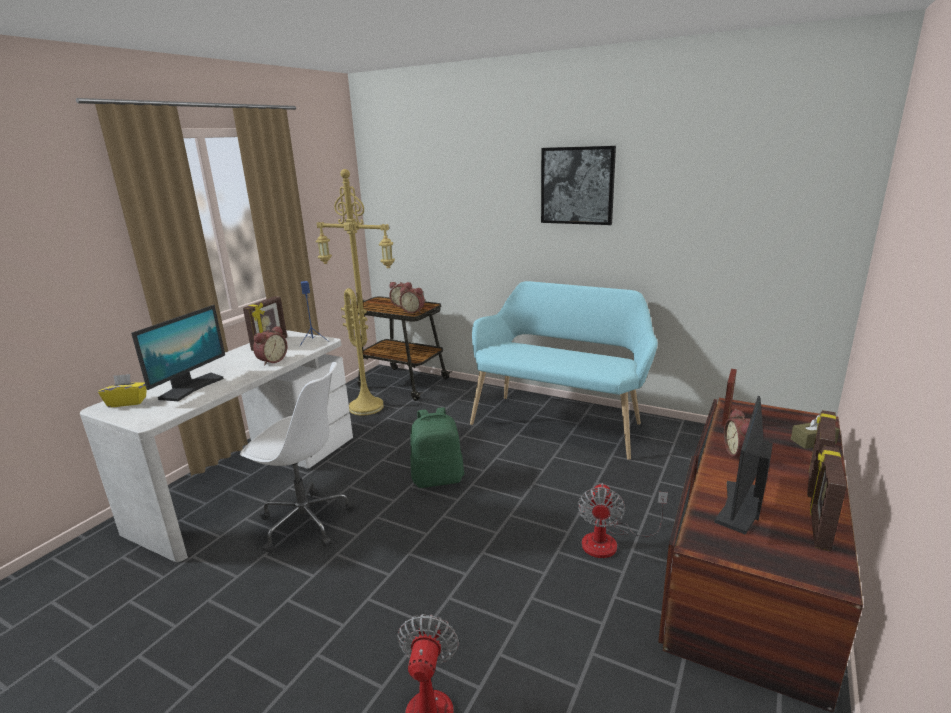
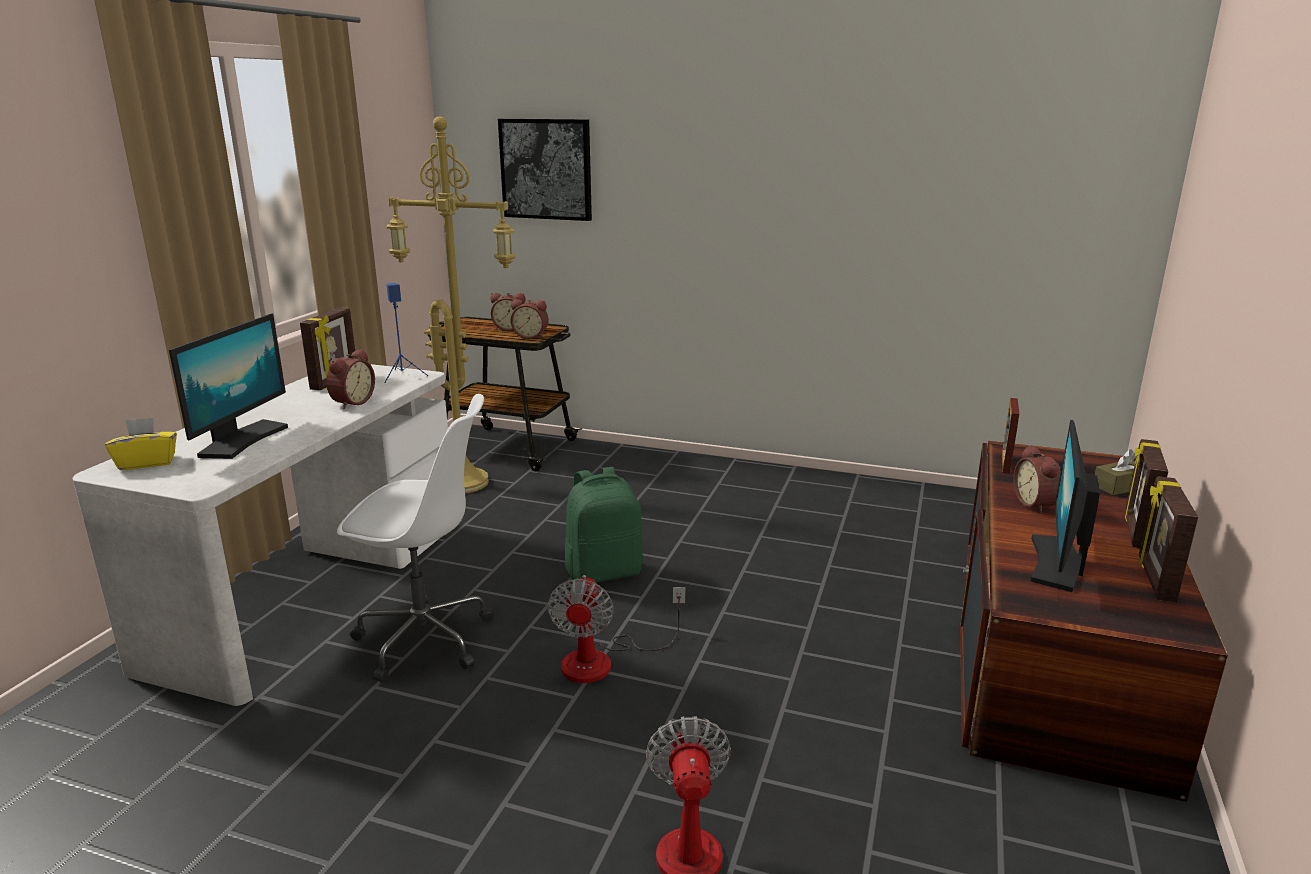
camera: 10 degrees left, 0 degrees up
turquoise bench [470,281,658,460] -> none
picture [541,146,616,225] -> picture moved to [498,119,592,221]
fan [578,483,668,558] -> fan moved to [547,575,685,683]

